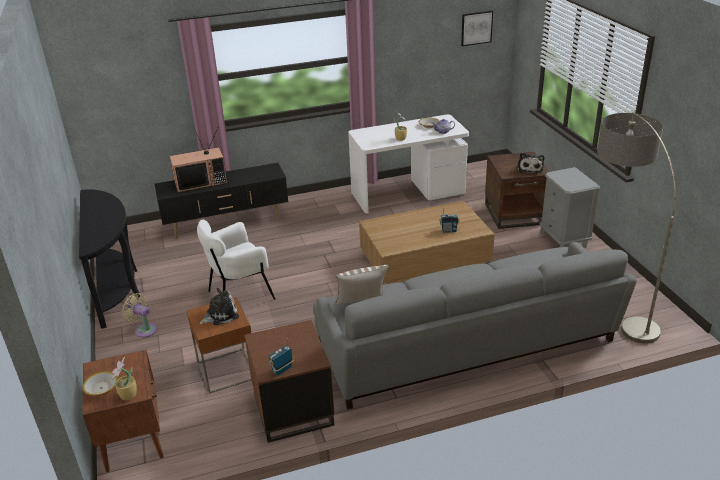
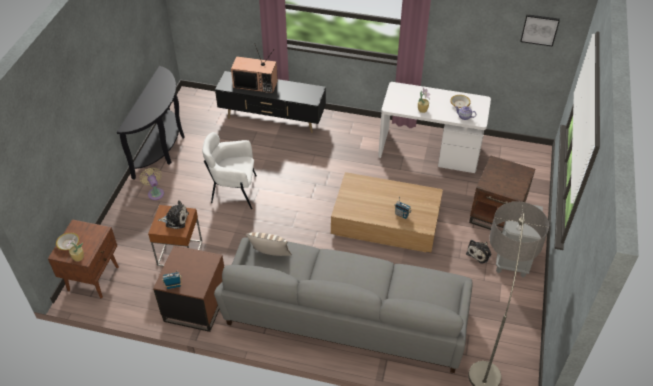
camera: 30 degrees right, 15 degrees up
plush toy [518,153,544,173] -> plush toy moved to [466,240,491,264]

